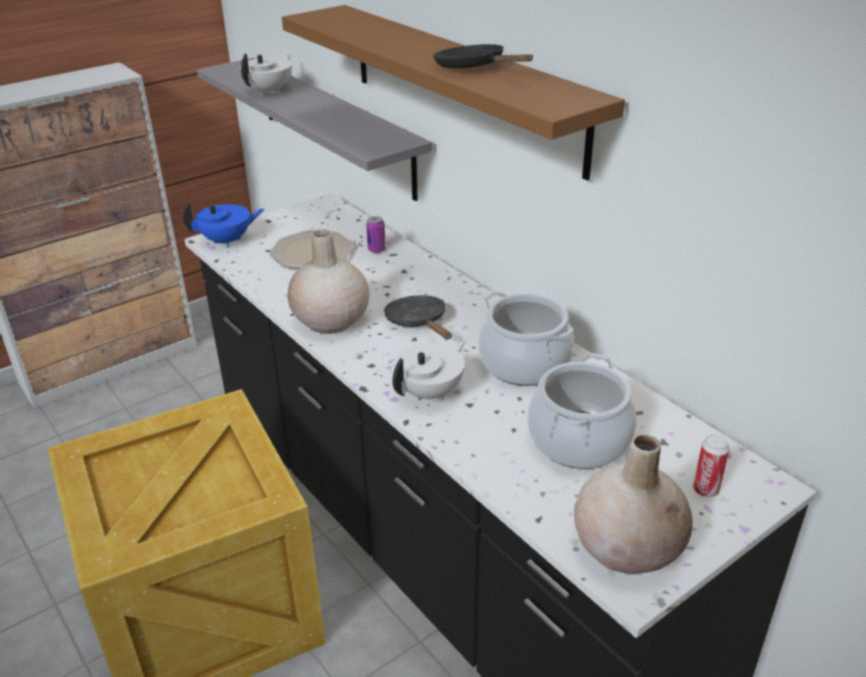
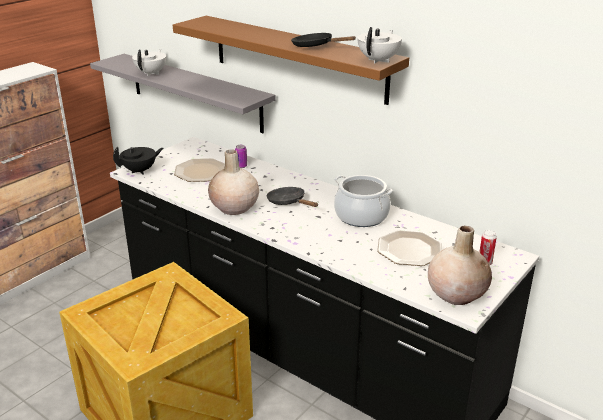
camera: 15 degrees left, 5 degrees down
blue teapot [183,202,264,248] -> black teapot [113,147,163,175]
white teapot [392,339,466,401] -> white teapot moved to [357,27,402,64]
cooking pot [528,353,637,469] -> plate [377,230,442,266]

